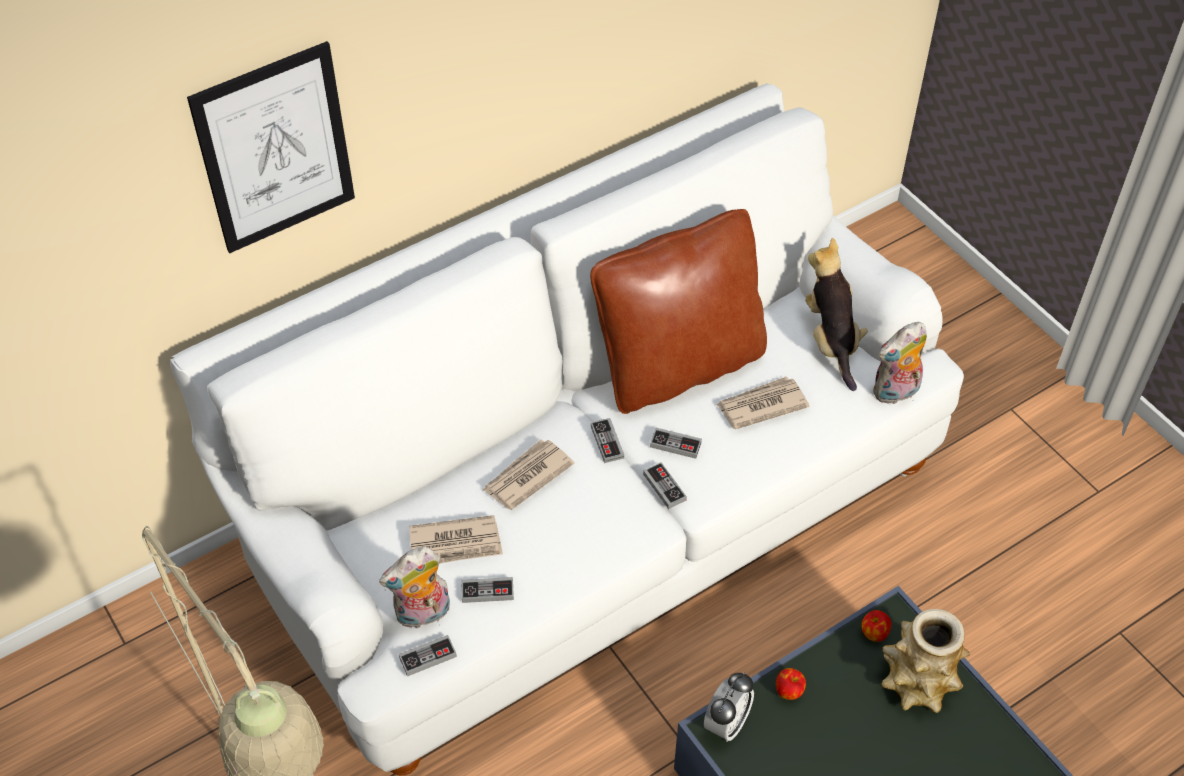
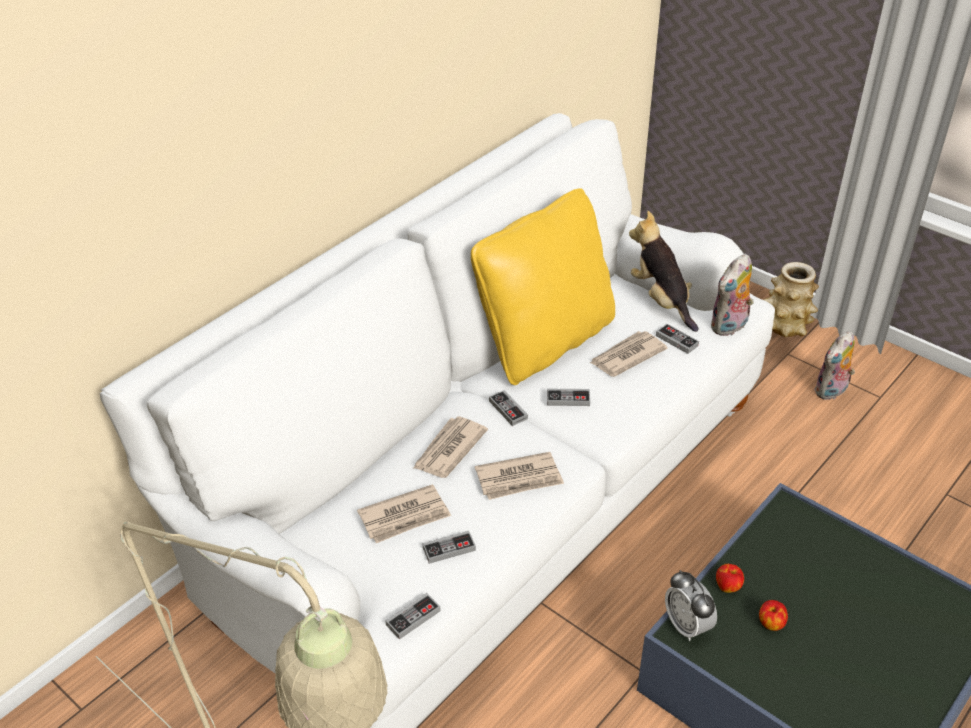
camera: 15 degrees left, 10 degrees down
picture [187,41,355,253] -> none
plush toy [379,546,450,628] -> plush toy moved to [814,331,855,400]
brown pillow [590,209,767,414] -> yellow pillow [471,188,615,385]
game controller [643,462,687,509] -> game controller moved to [656,324,699,354]
alarm clock [704,673,754,742] -> alarm clock turned 135 degrees clockwise [665,570,717,641]
apple [861,610,891,642] -> apple moved to [759,600,788,631]
vase [881,609,970,713] -> vase moved to [764,262,819,337]
none -> newspaper [475,452,564,500]

